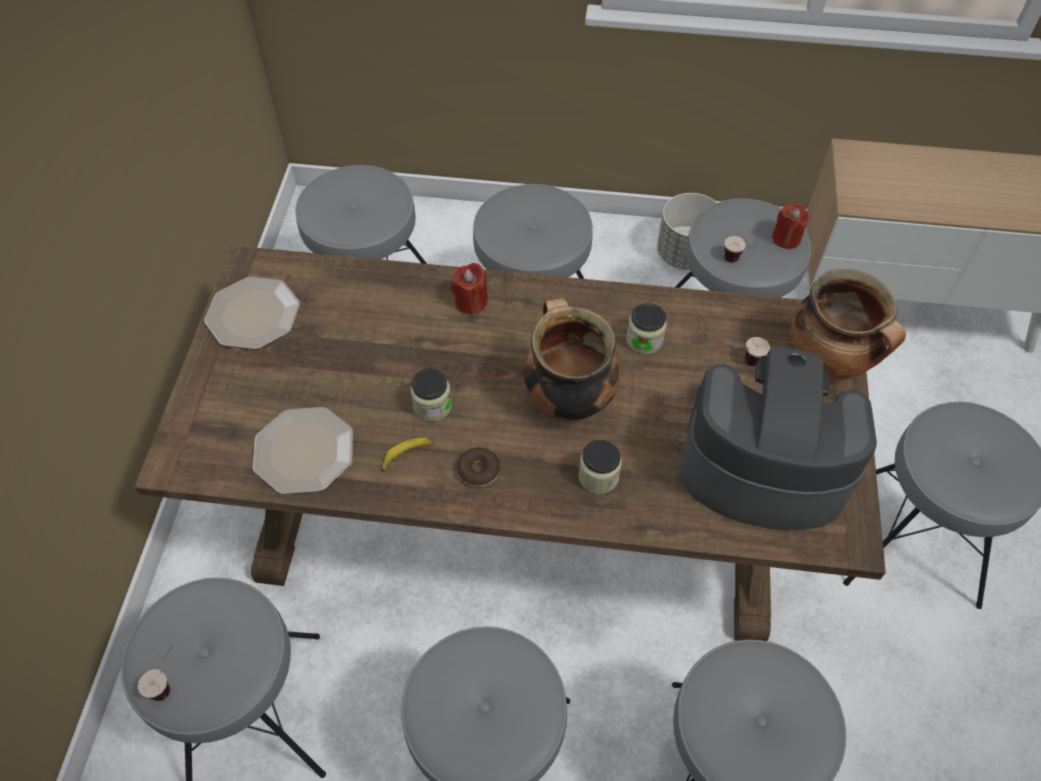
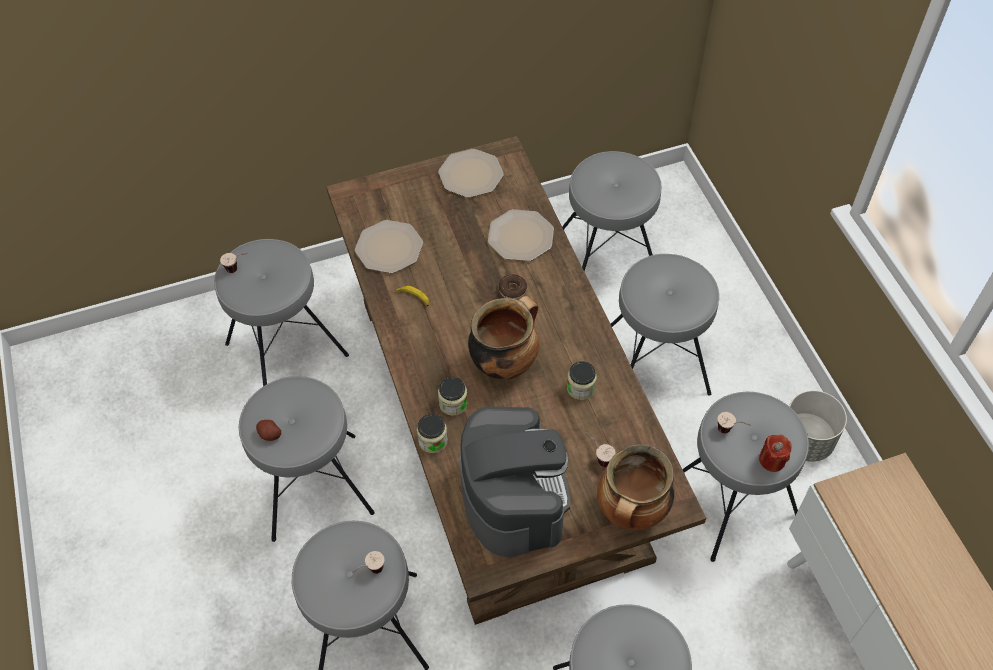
camera: 65 degrees right, 0 degrees up
jar [410,368,452,421] -> jar moved to [417,414,448,453]
red candle [451,263,488,315] -> none
donut [457,447,500,487] -> donut moved to [498,274,527,299]
none -> potato [256,420,281,441]
none -> cup [353,551,385,574]
none -> plate [488,209,554,261]

